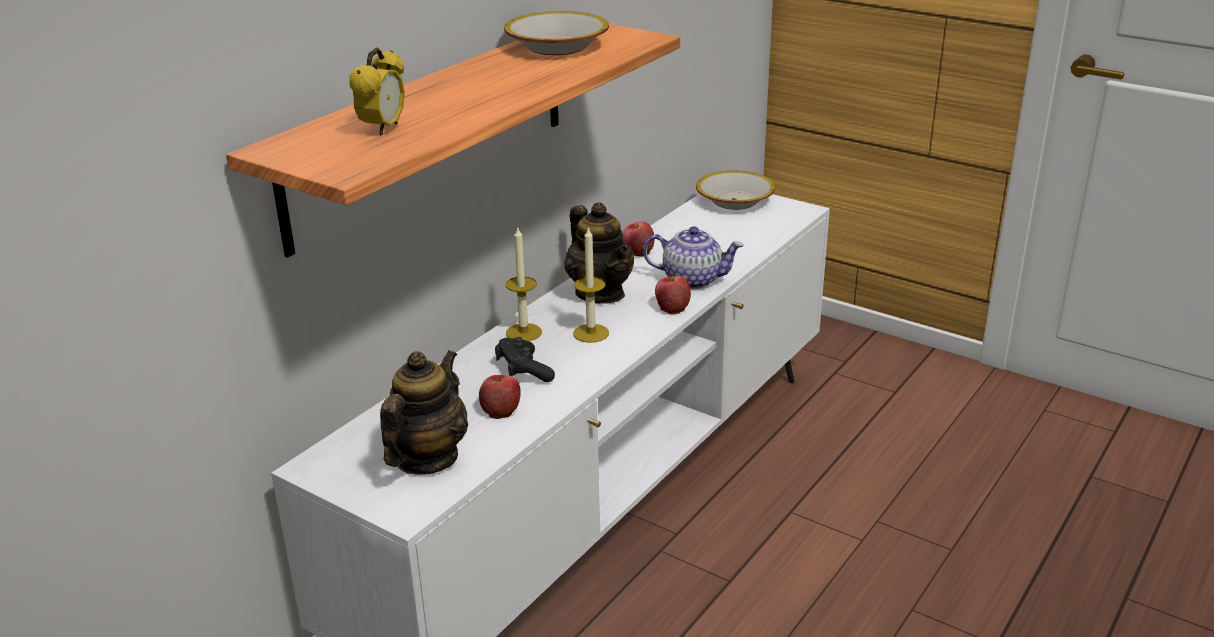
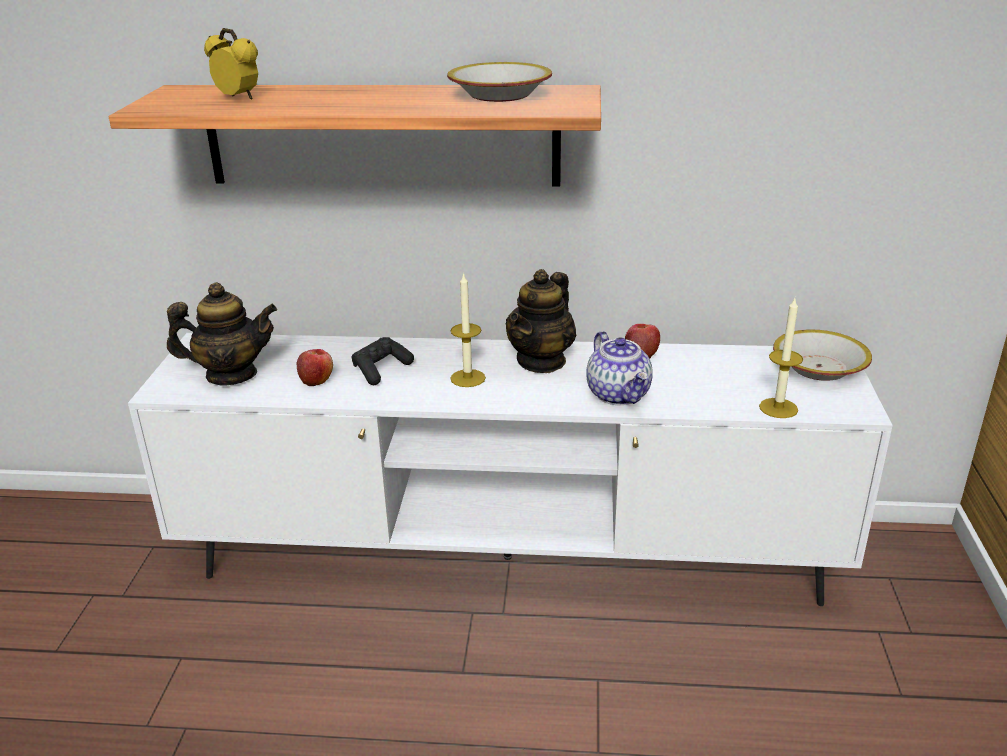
camera: 60 degrees right, 0 degrees up
alarm clock [349,47,405,136] -> alarm clock turned 135 degrees counterclockwise [204,28,258,100]
candle [505,226,542,341] -> candle moved to [759,298,803,418]
apple [655,276,691,315] -> none

